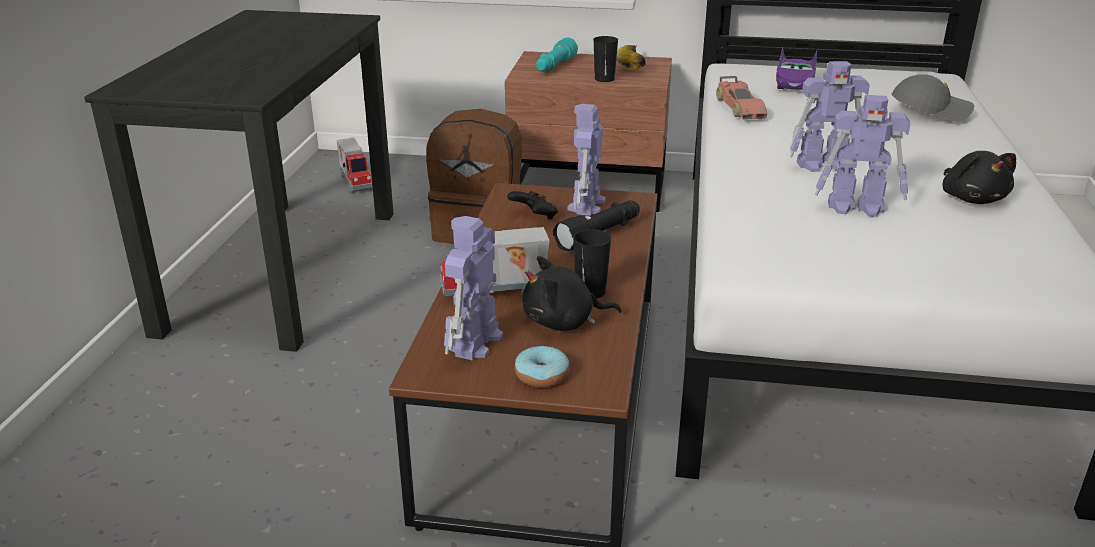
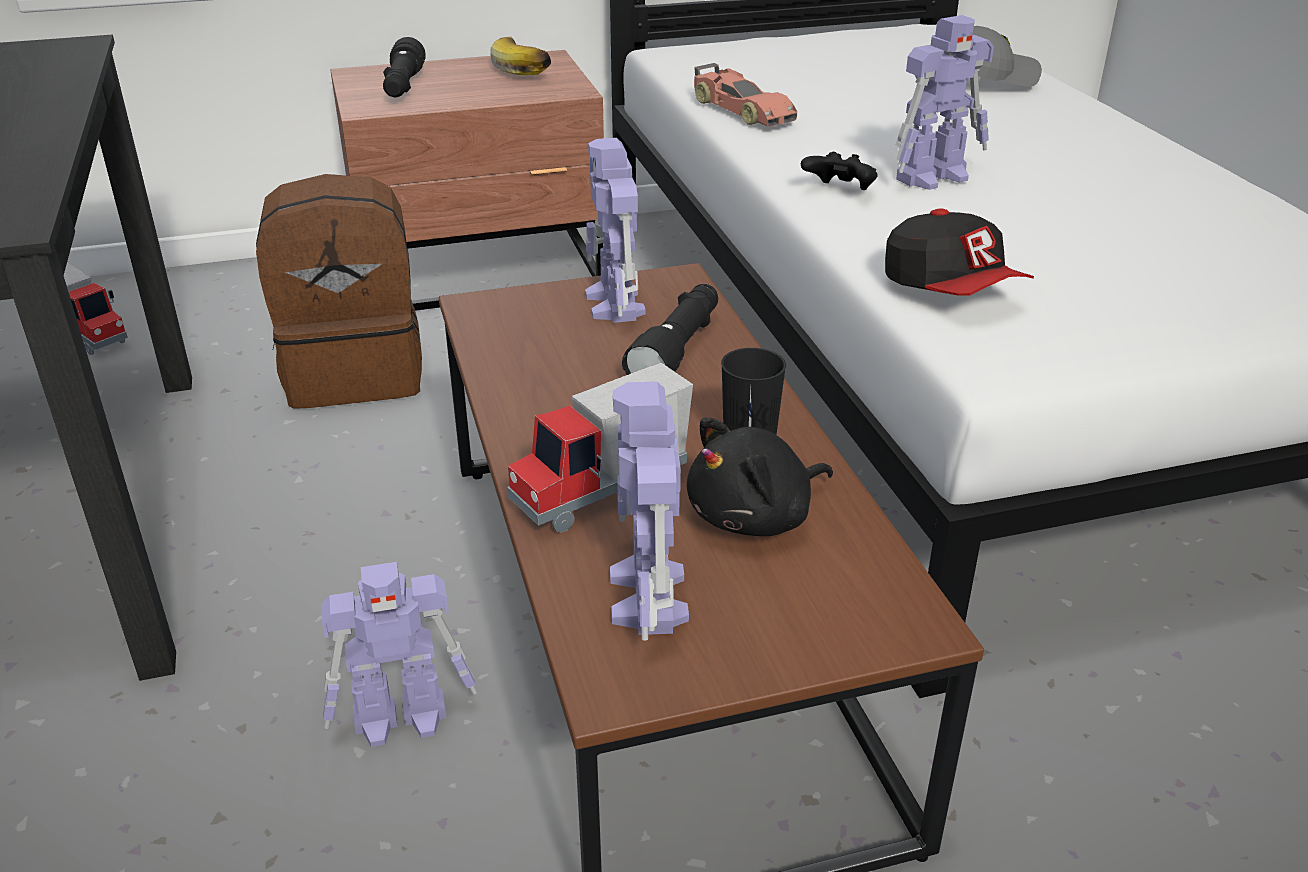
camera: 25 degrees left, 5 degrees up
black game controller [507,191,558,220] -> black game controller moved to [801,152,878,190]
donut [515,346,570,388] -> none
turquoise flashlight [536,37,578,72] -> black flashlight [383,37,426,97]
black cup [593,36,618,82] -> none
purple toy car [776,48,817,90] -> none
toy robot [815,95,911,217] -> toy robot moved to [321,562,477,747]
black plush toy [942,151,1016,204] -> none
none -> cap [885,209,1034,296]

